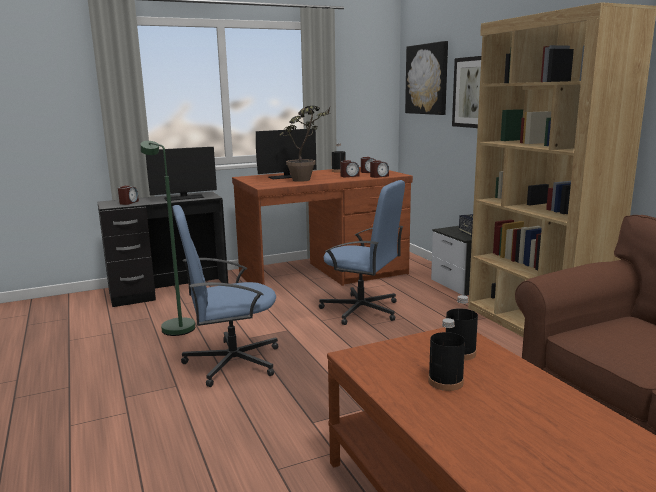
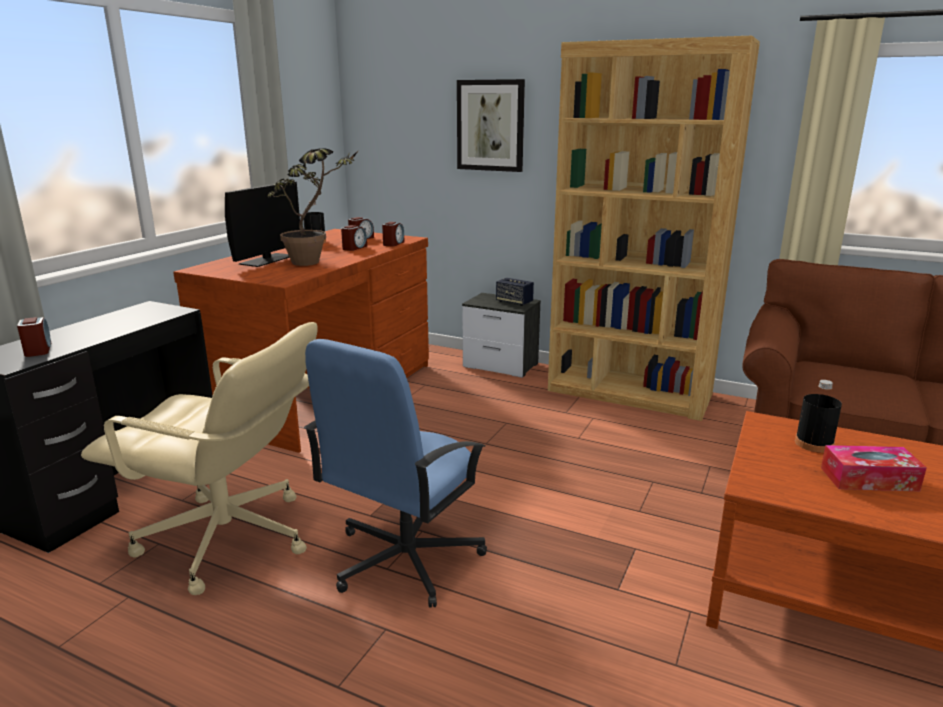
camera: 40 degrees left, 5 degrees up
green floor lamp [140,141,195,336] -> beige office chair [81,322,317,595]
monitor [146,147,217,201] -> none
blue office chair [319,180,405,325] -> none
picture [405,41,448,115] -> none
black bottle [428,318,465,391] -> tissue box [821,445,927,491]

